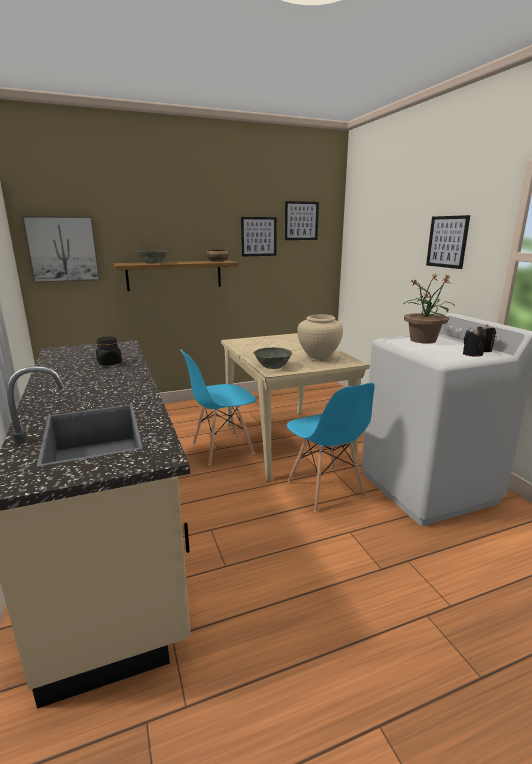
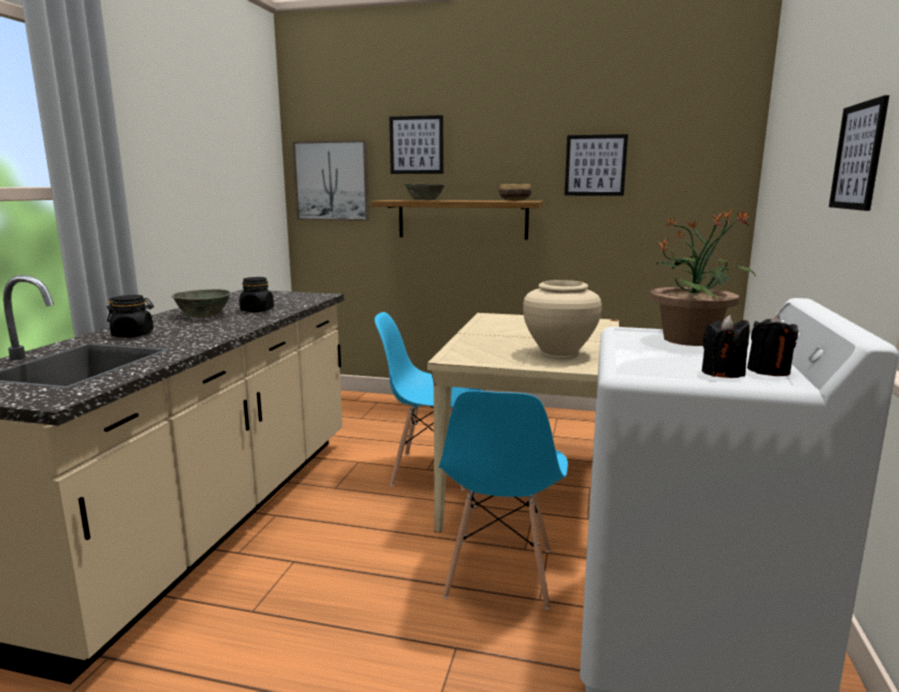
camera: 35 degrees right, 5 degrees down
grey bowl [254,347,292,369] -> grey bowl moved to [171,289,232,318]
picture [285,201,319,240] -> picture moved to [389,115,443,174]
none -> black jar [107,295,154,337]

